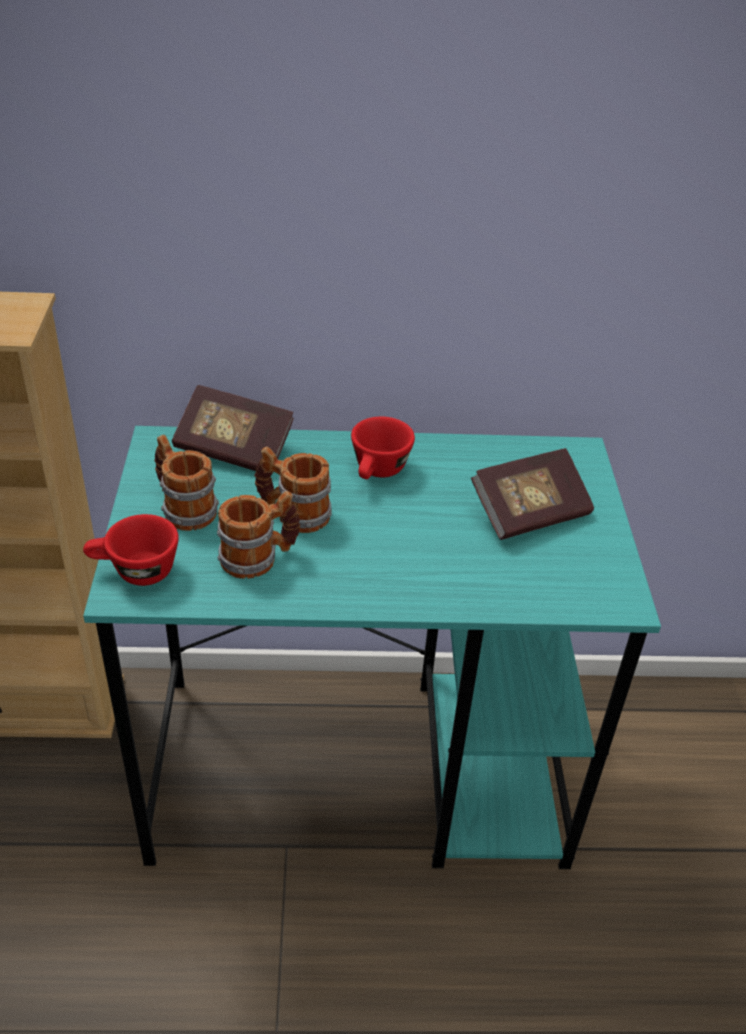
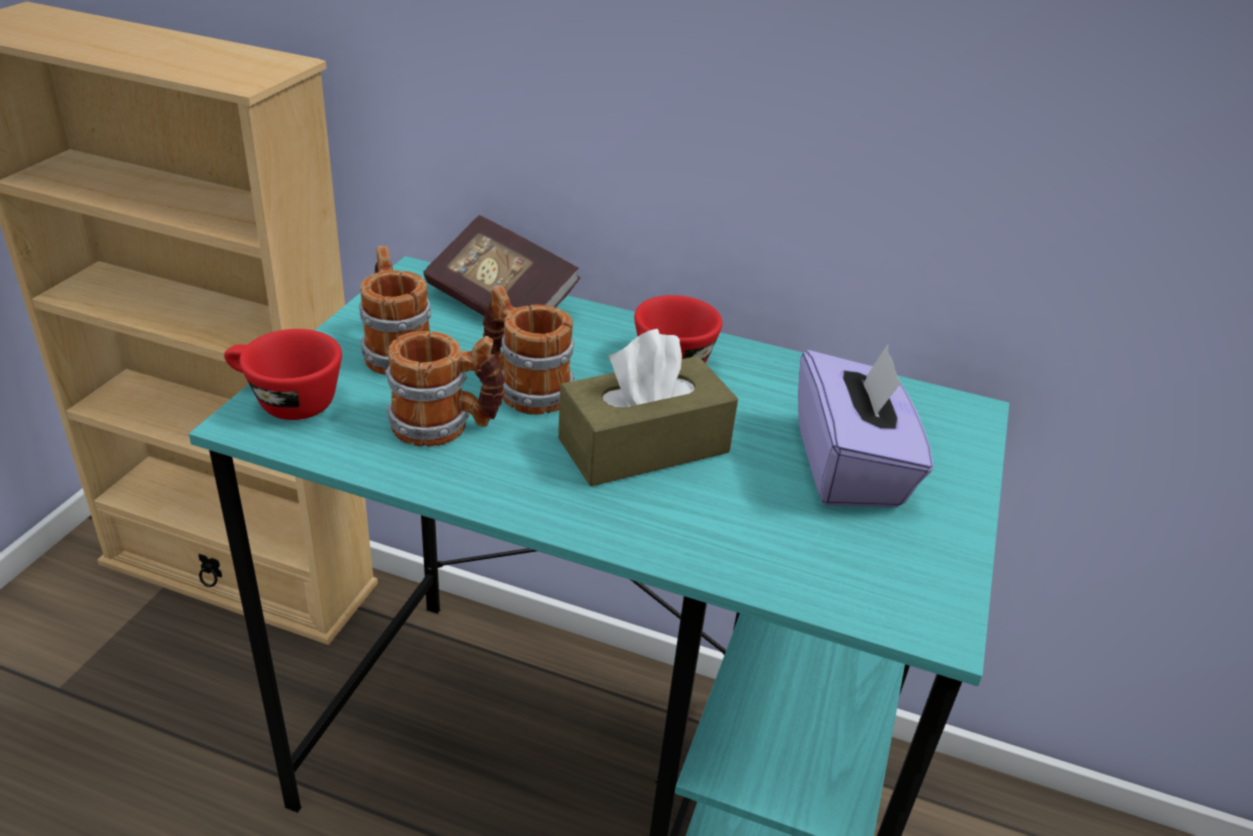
camera: 20 degrees right, 5 degrees down
book [471,448,594,540] -> purple tissue box [798,344,933,507]
none -> brown tissue box [558,329,738,486]

